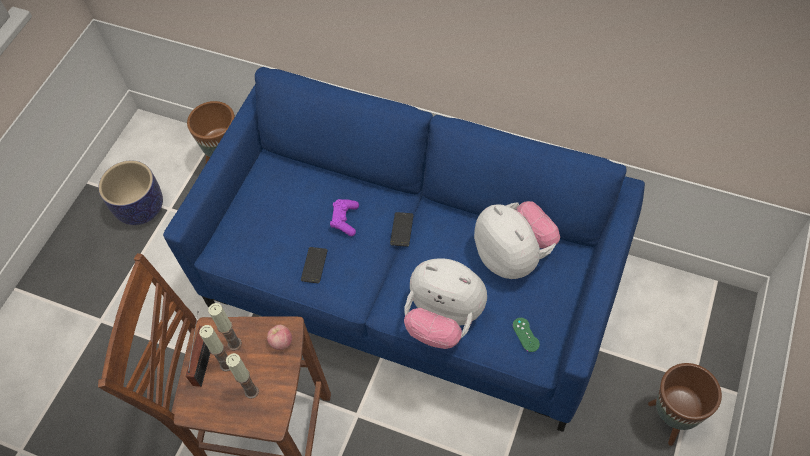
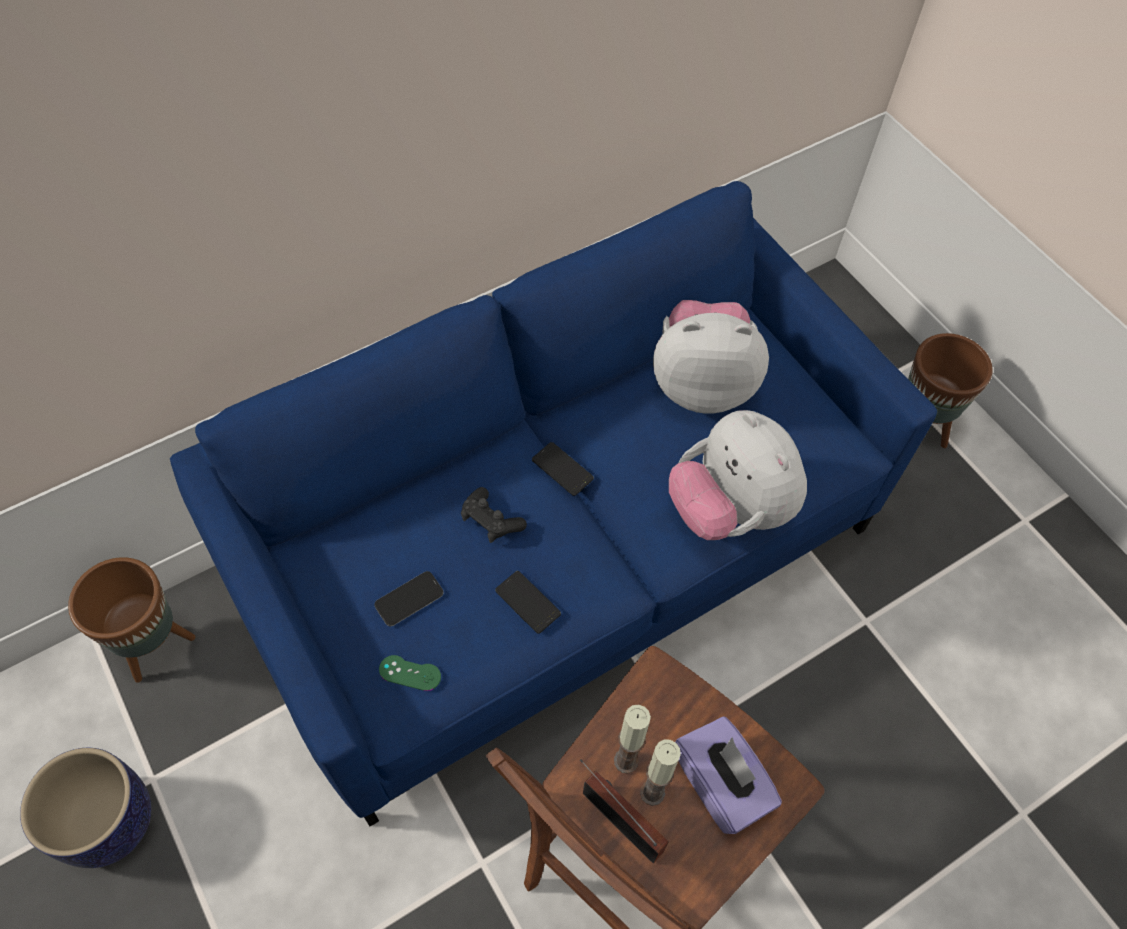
camera: 60 degrees left, 0 degrees up
candle [226,353,259,399] -> purple tissue box [676,716,782,834]
apple [267,325,292,350] -> none
purple game controller [330,199,359,236] -> black game controller [461,487,527,543]
plush toy [404,258,487,349] -> plush toy turned 90 degrees clockwise [669,410,807,540]
green game controller [513,318,540,352] -> green game controller moved to [379,655,441,691]
none -> phone [374,571,444,626]

